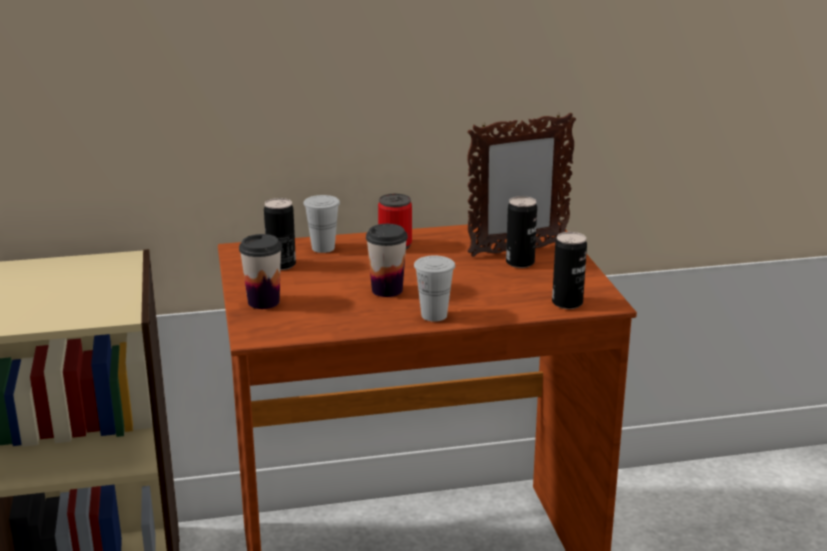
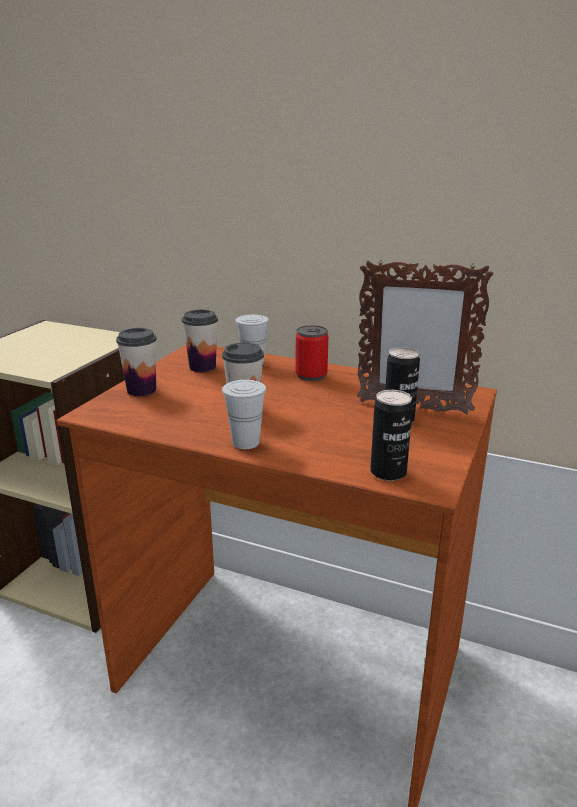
camera: 35 degrees right, 0 degrees up
can [264,198,296,270] -> cup [182,309,218,372]

